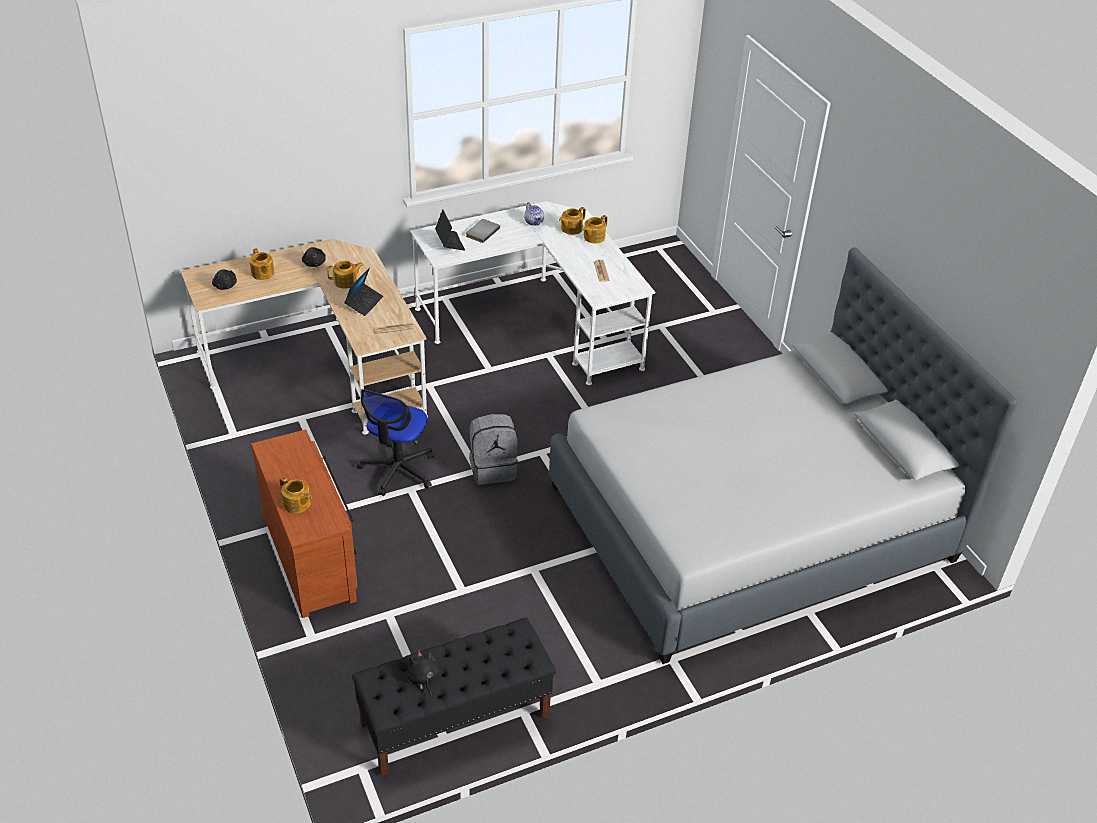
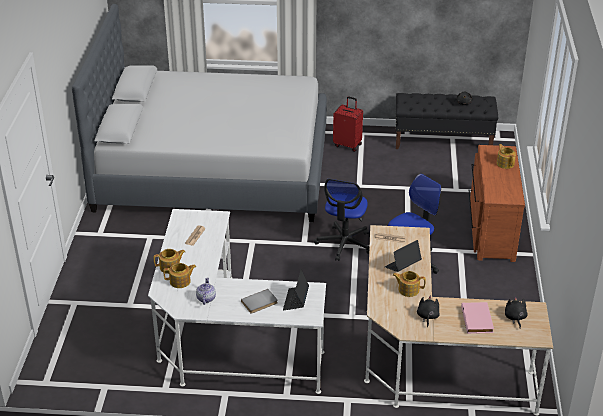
camera: 150 degrees left, 5 degrees down
teapot [250,248,274,280] -> pink book [461,302,494,334]
grey backpack [469,414,518,485] -> office chair [314,179,369,261]
none -> red suitcase [333,96,363,152]

